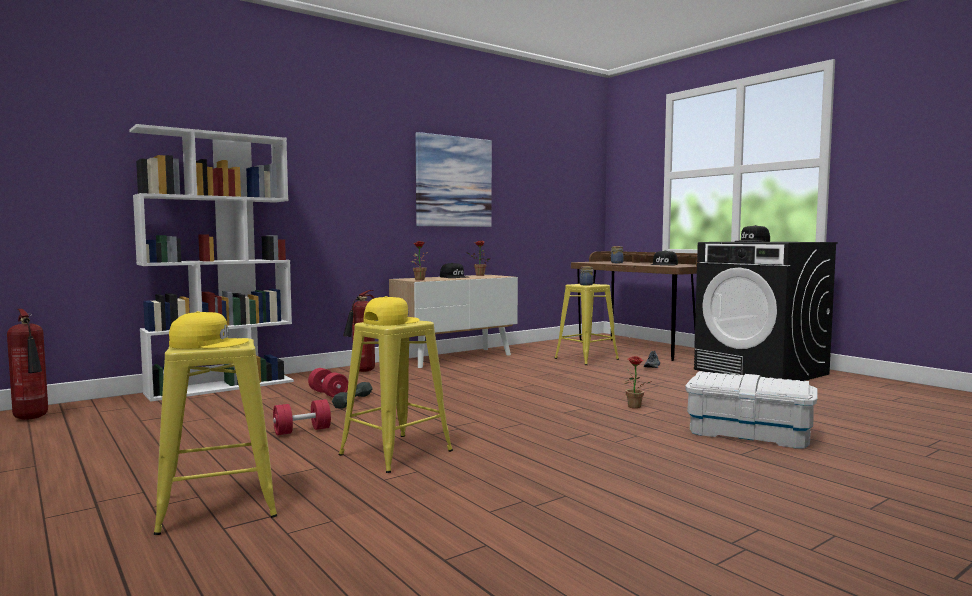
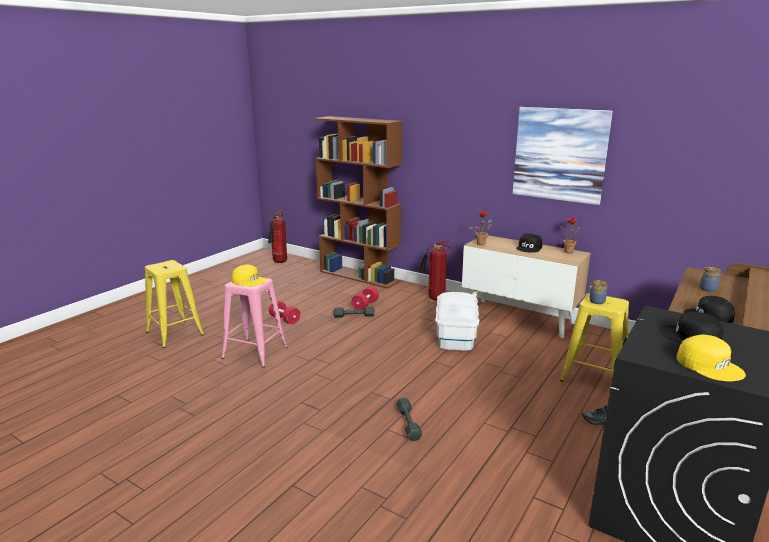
camera: 70 degrees right, 15 degrees up
white bookcase [130,124,294,402] -> brown bookcase [314,116,402,289]
yellow cap [169,311,249,349] -> yellow cap moved to [676,334,746,381]
yellow stool [339,320,453,473] -> pink stool [221,278,288,367]
potted plant [624,356,652,409] -> grey dumbbell [396,398,423,441]
white storage box [685,371,818,449] -> white storage box moved to [435,292,480,351]

